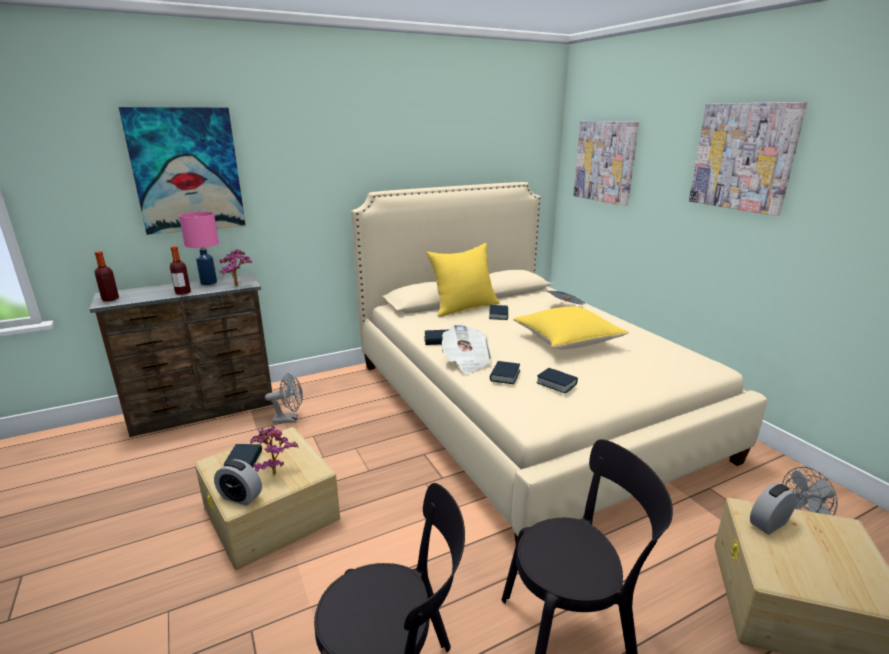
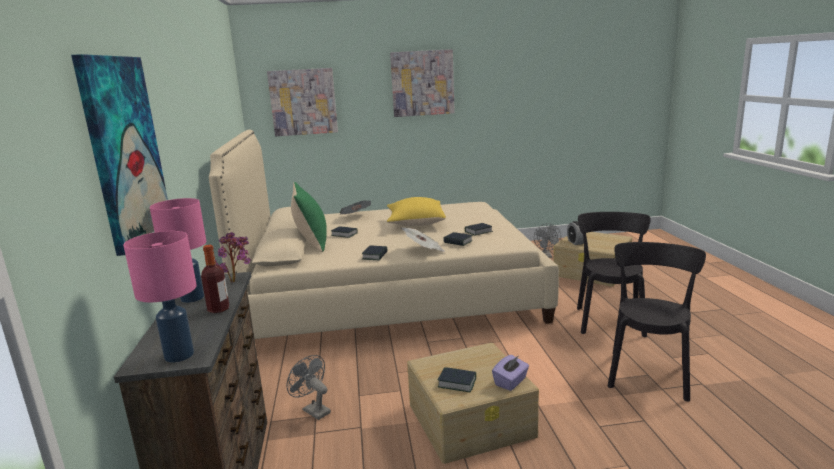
camera: 70 degrees left, 5 degrees down
bottle [94,251,119,301] -> pink table lamp [123,231,197,363]
alarm clock [214,459,262,506] -> purple tissue box [492,355,529,391]
potted plant [250,426,298,476] -> none
grey fan [265,373,303,424] -> grey fan turned 60 degrees counterclockwise [287,355,331,420]
yellow pillow [426,243,500,317] -> green pillow [291,182,327,252]

